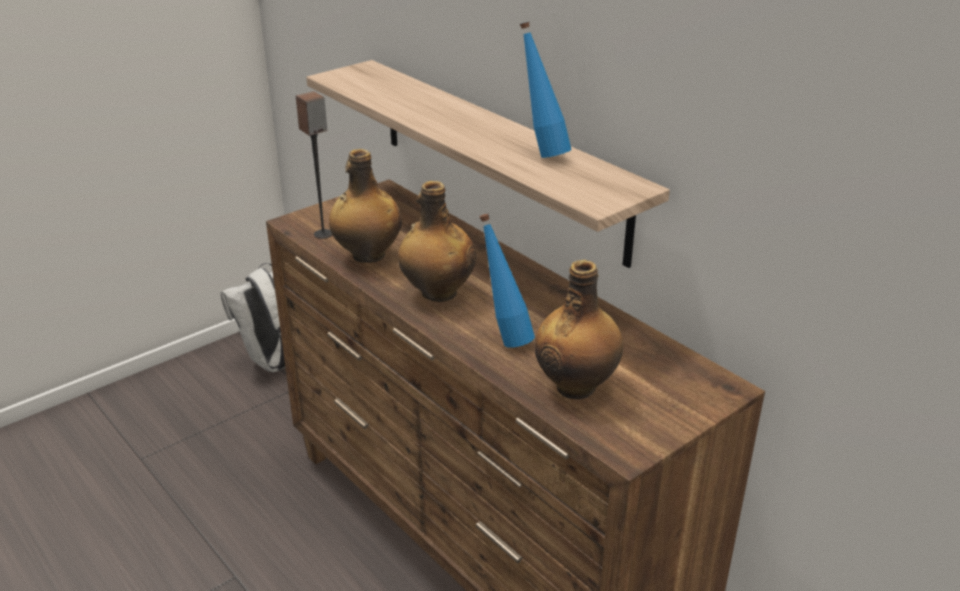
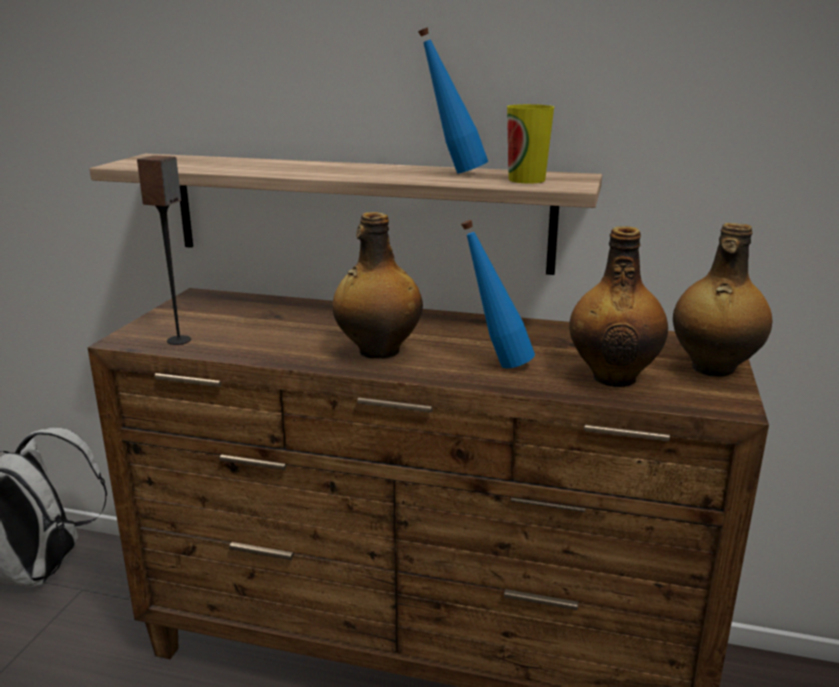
camera: 35 degrees left, 10 degrees down
bottle [329,149,402,263] -> bottle moved to [673,223,773,377]
none -> cup [507,104,554,184]

